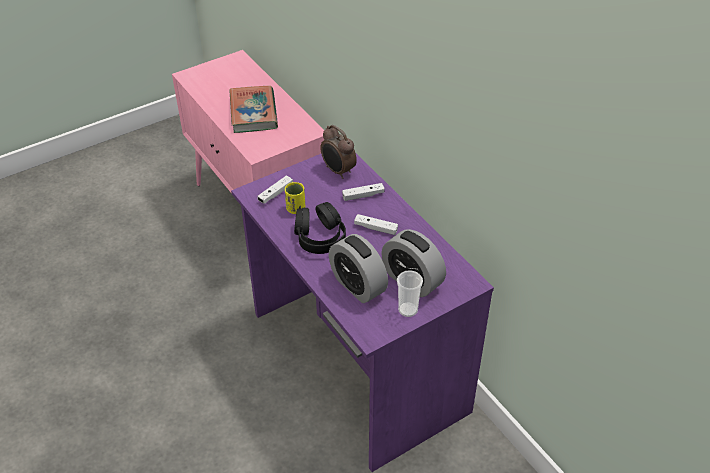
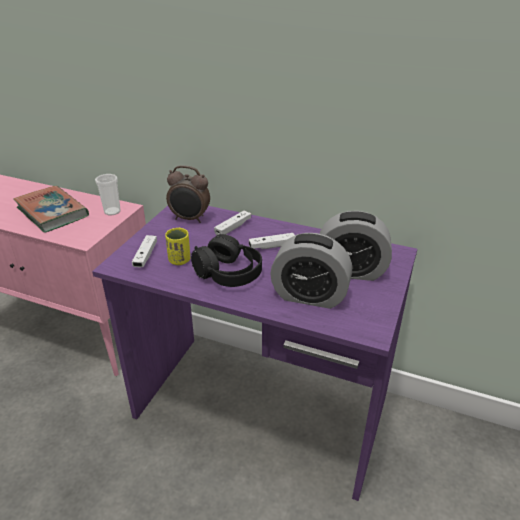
camera: 35 degrees left, 10 degrees down
cup [397,270,423,317] -> cup moved to [95,174,121,216]

